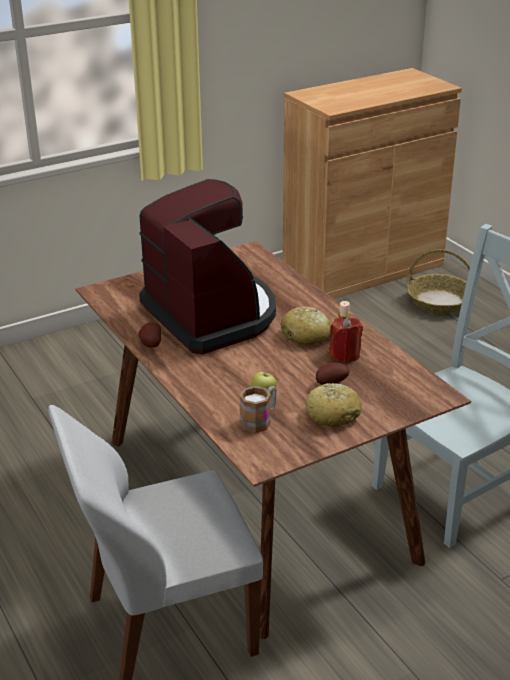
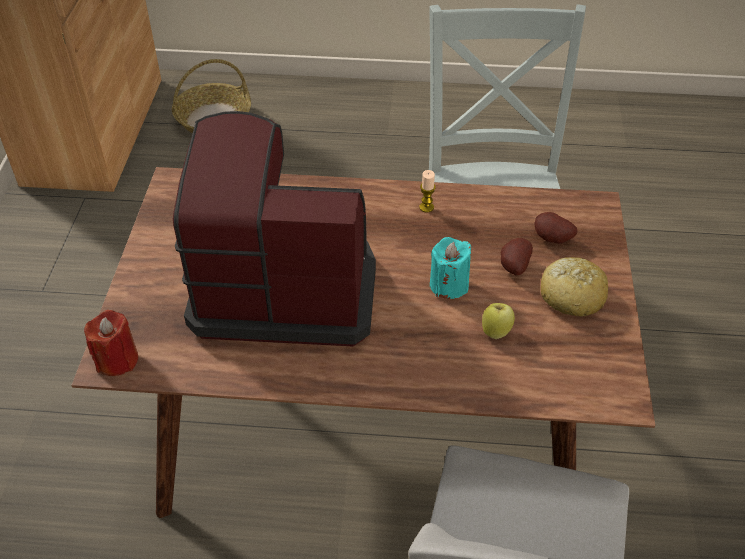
camera: 55 degrees left, 15 degrees up
potato [138,322,161,348] -> potato moved to [534,212,578,244]
mug [239,386,277,433] -> none
bread [280,307,331,345] -> none
red candle [329,317,363,363] -> red candle moved to [84,310,138,376]
none -> turquoise candle [430,237,471,299]

